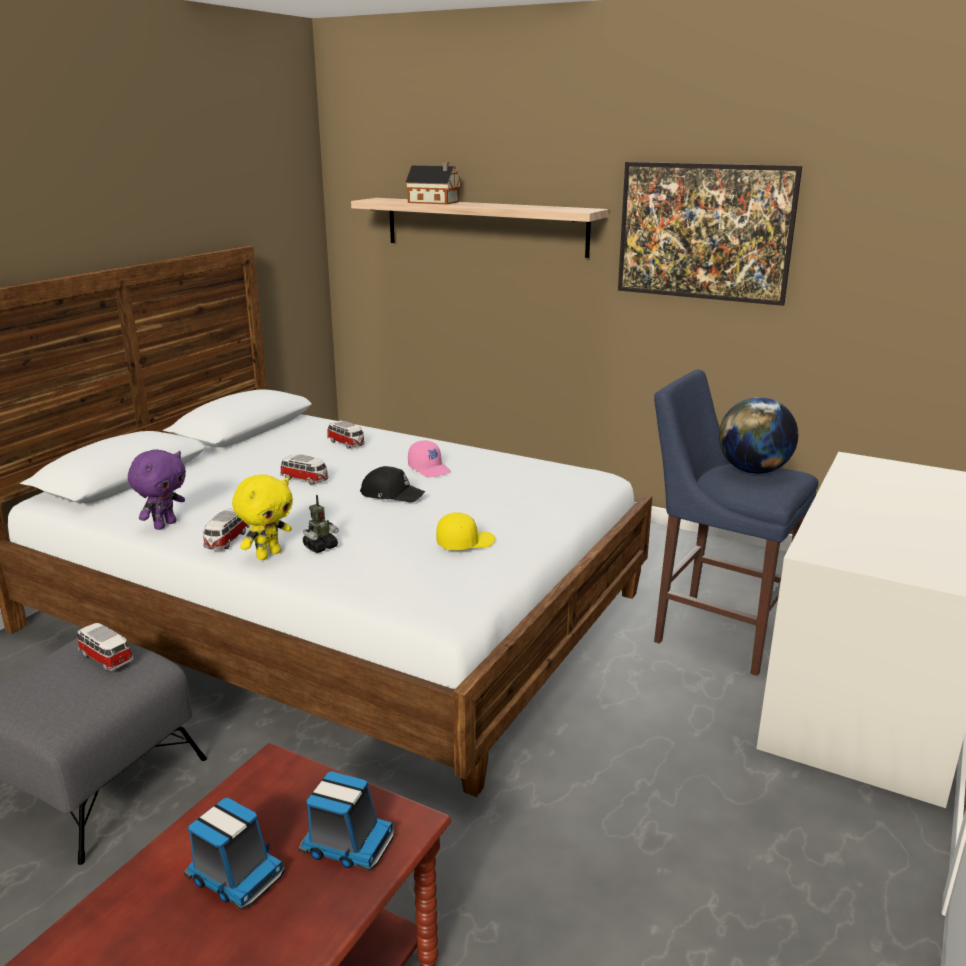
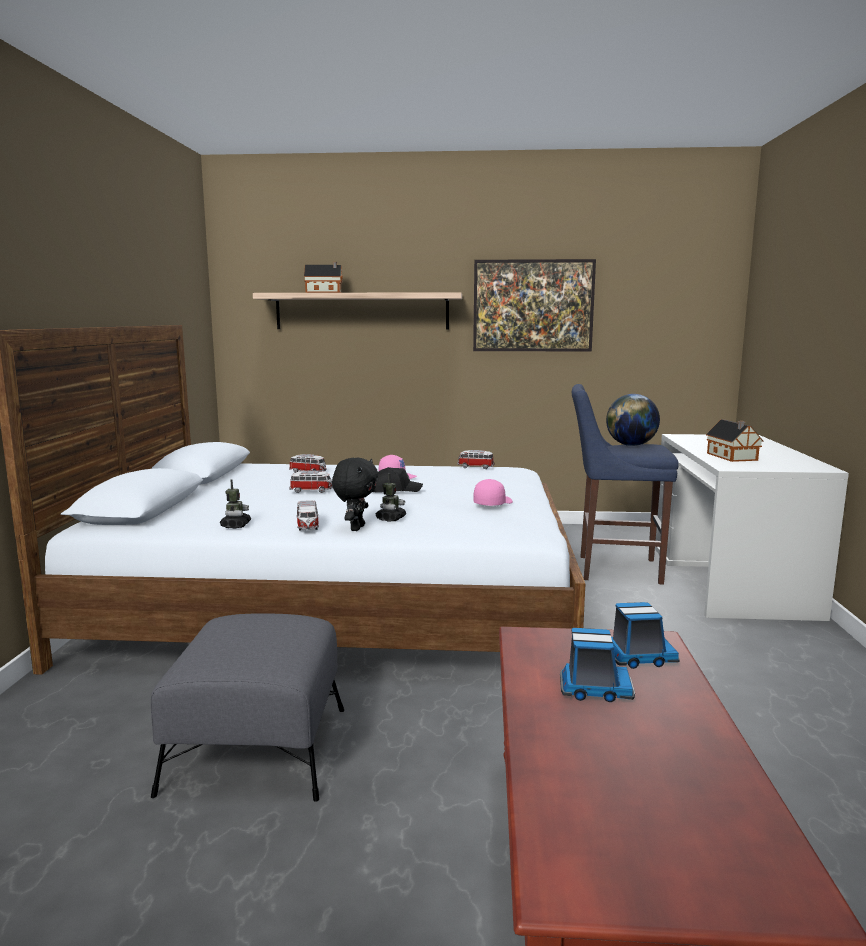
camera: 25 degrees left, 10 degrees down
toy car [76,623,134,671] -> toy car moved to [457,450,494,469]
purple plush toy [128,449,186,530] -> toy robot [220,480,251,529]
yellow plush toy [232,474,293,560] -> black plush toy [332,458,378,531]
yellow cap [436,512,495,550] -> pink cap [473,479,513,506]
none -> toy house [706,419,764,462]

